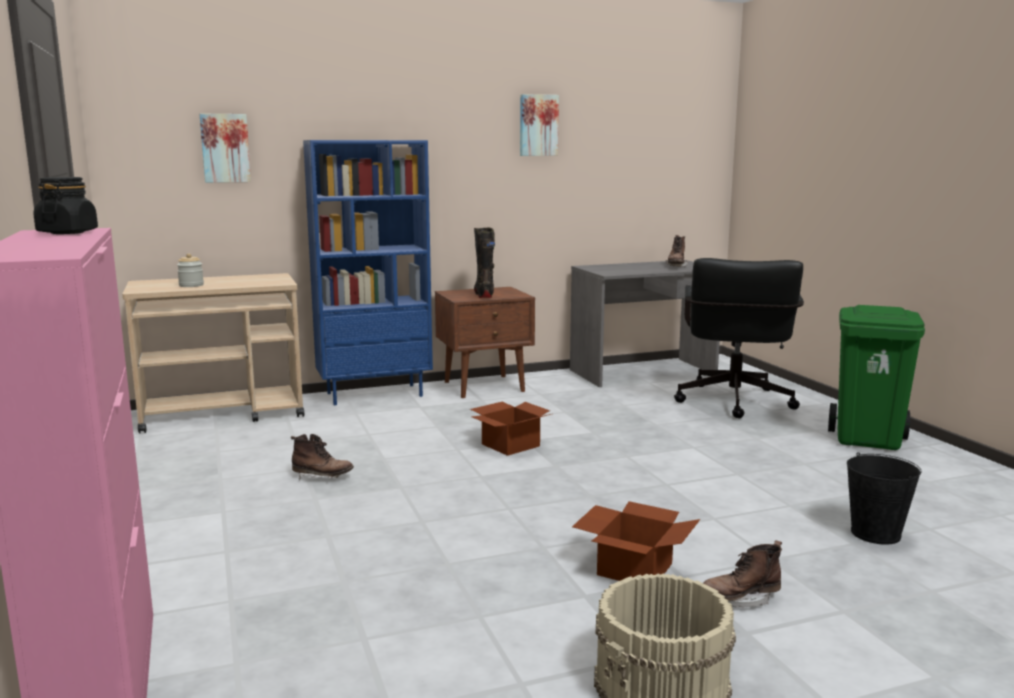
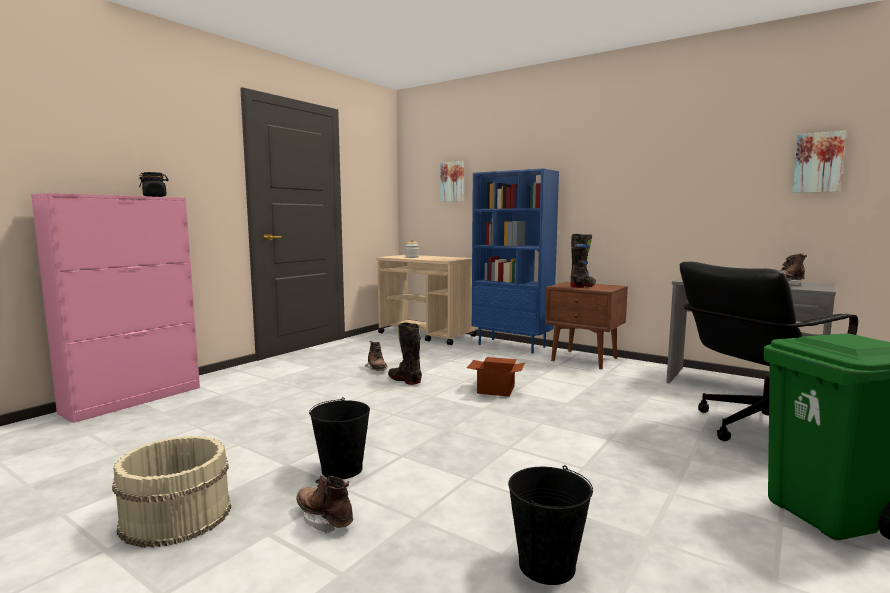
camera: 55 degrees right, 5 degrees down
picture [520,94,559,156] -> picture moved to [792,131,846,193]
cardboard box [572,501,700,581] -> black bucket [309,397,370,479]
none -> black boot [388,322,422,385]

